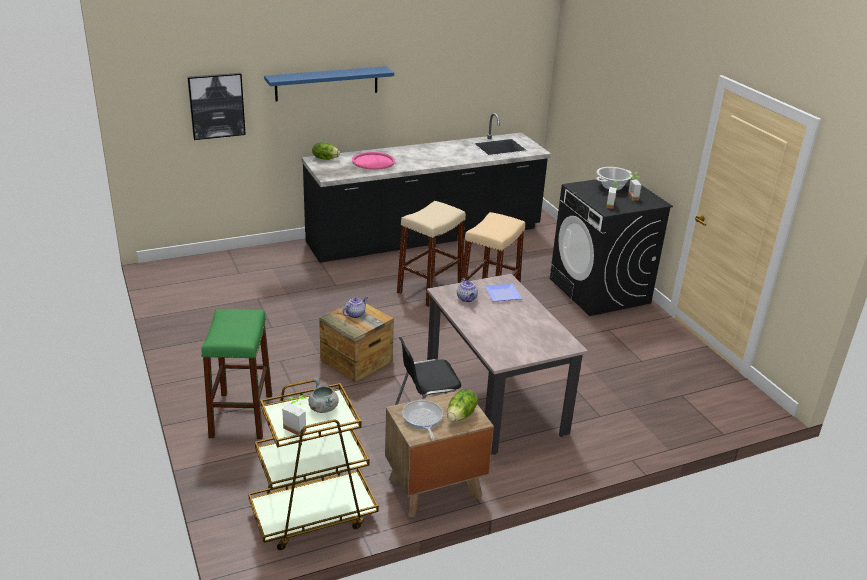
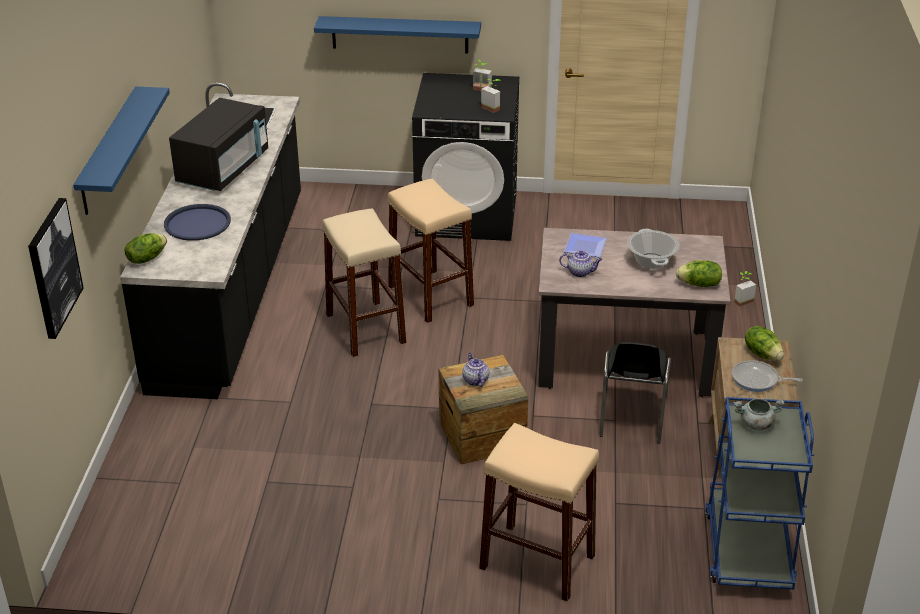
camera: 60 degrees left, 5 degrees up
green stool [201,309,272,439] -> beige stool [479,423,599,601]
brown cart [248,380,379,550] -> blue cart [705,397,814,590]
potted plant [282,395,306,435] -> potted plant moved to [734,271,756,307]
pink tray [352,152,395,170] -> blue tray [164,204,231,241]
cooking pot [596,167,633,190] -> cooking pot moved to [627,229,680,269]
none -> black microwave [169,98,268,191]
none -> blue shelf [314,16,481,54]
none -> lettuce [676,260,722,287]

